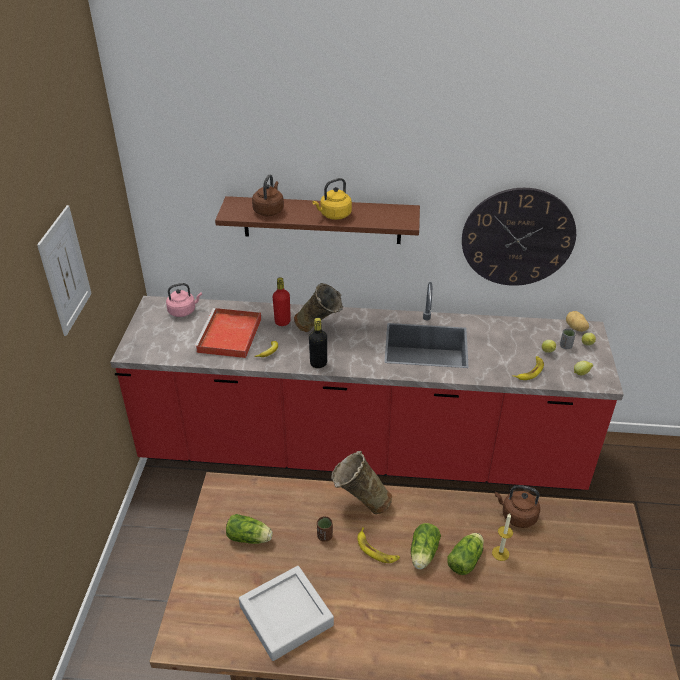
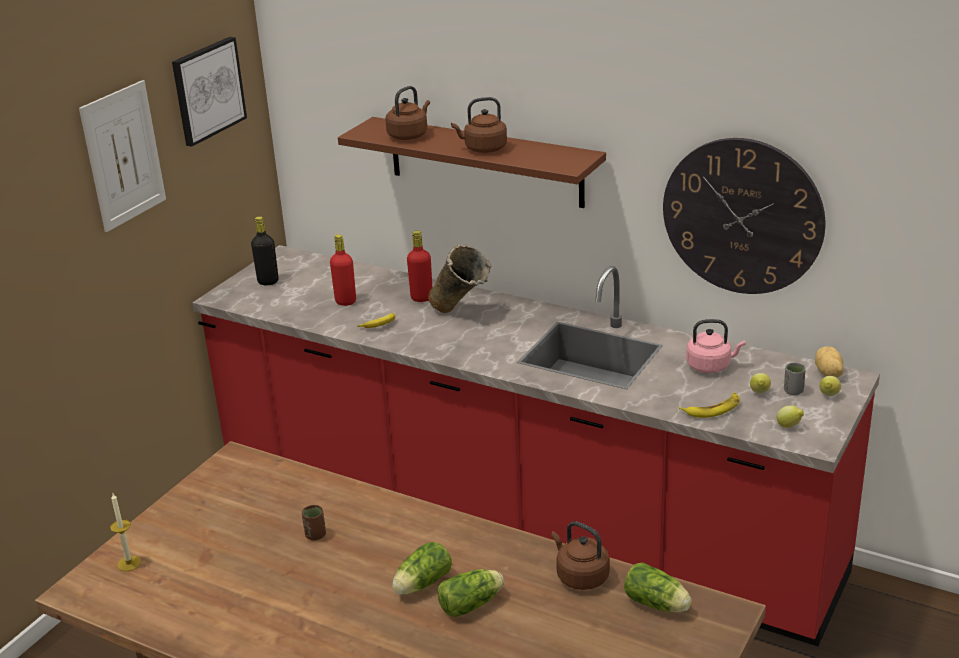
camera: 25 degrees right, 10 degrees down
pink kettle [166,283,202,317] -> pink kettle moved to [686,319,745,373]
red tray [194,308,261,358] -> red bottle [330,234,356,306]
lettuce [226,514,273,544] -> lettuce moved to [624,562,692,612]
grey tray [239,566,334,661] -> none
black bottle [309,318,327,368] -> black bottle moved to [251,216,279,285]
yellow kettle [312,178,352,220] -> brown kettle [451,97,507,153]
beige vase [331,451,393,514] -> none
banana [357,527,400,563] -> none
candle [492,513,513,561] -> candle moved to [110,494,141,571]
none -> picture [172,37,247,147]

